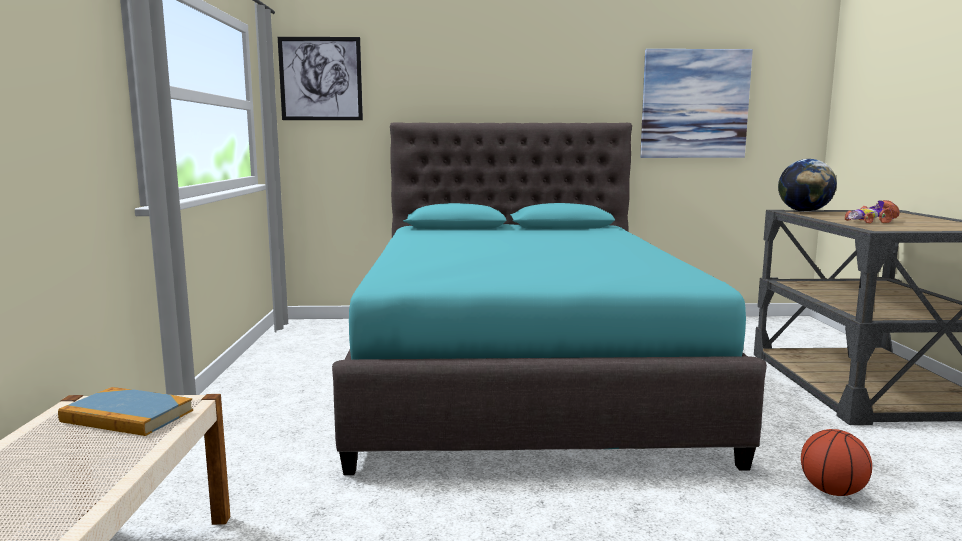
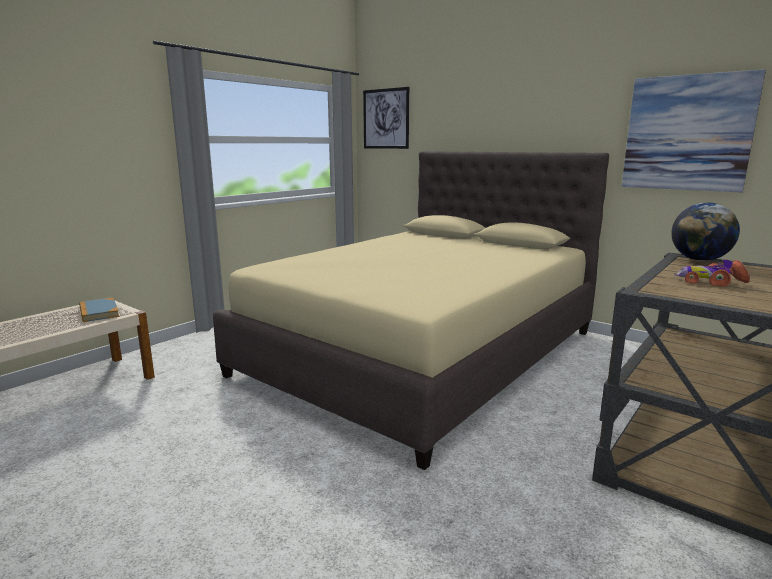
camera: 40 degrees right, 5 degrees up
turquoise bed [332,122,767,475] -> beige bed [213,151,609,470]
basketball [801,429,872,496] -> none

